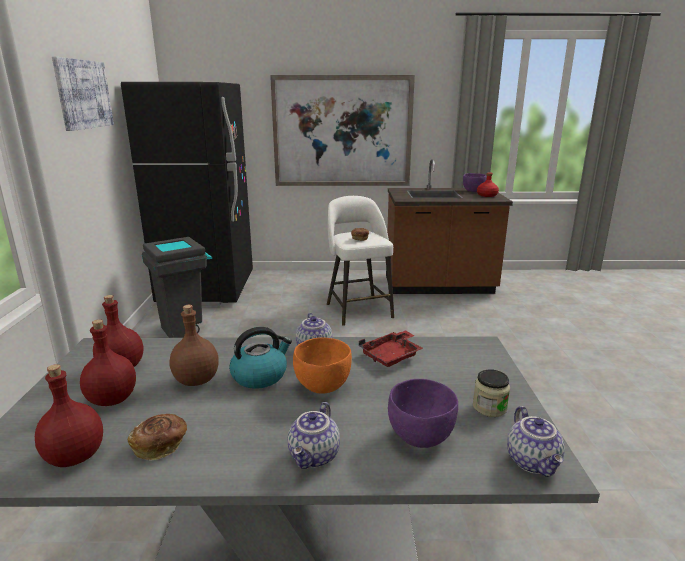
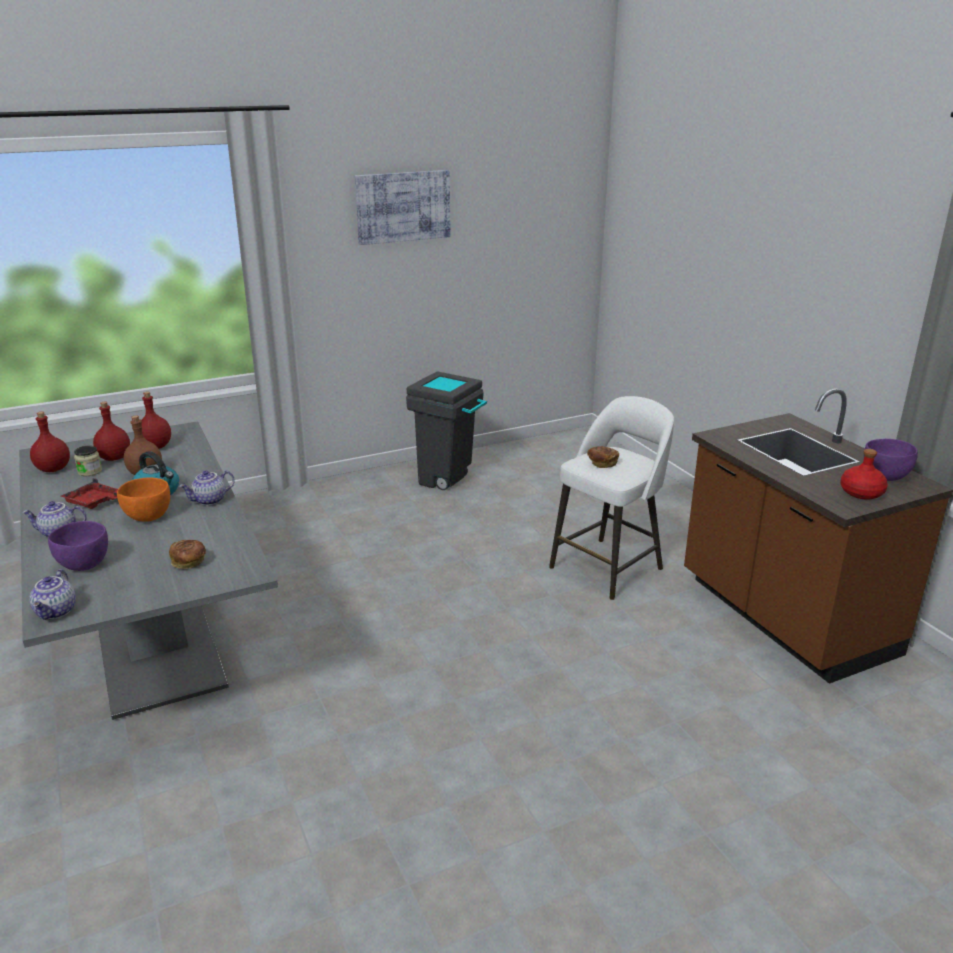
camera: 65 degrees right, 5 degrees up
black fridge [121,82,253,306] -> none
bread [128,414,187,461] -> bread moved to [169,540,206,569]
picture [270,75,415,186] -> none
red tray [359,330,423,367] -> red tray moved to [61,478,118,509]
jar [473,369,510,417] -> jar moved to [74,446,102,476]
teapot [507,406,565,477] -> teapot turned 60 degrees counterclockwise [29,569,76,620]

